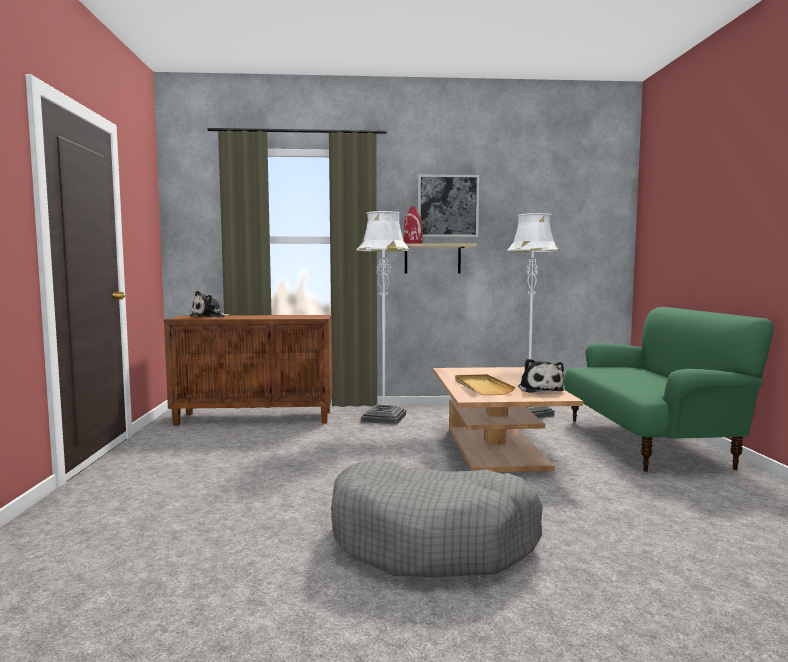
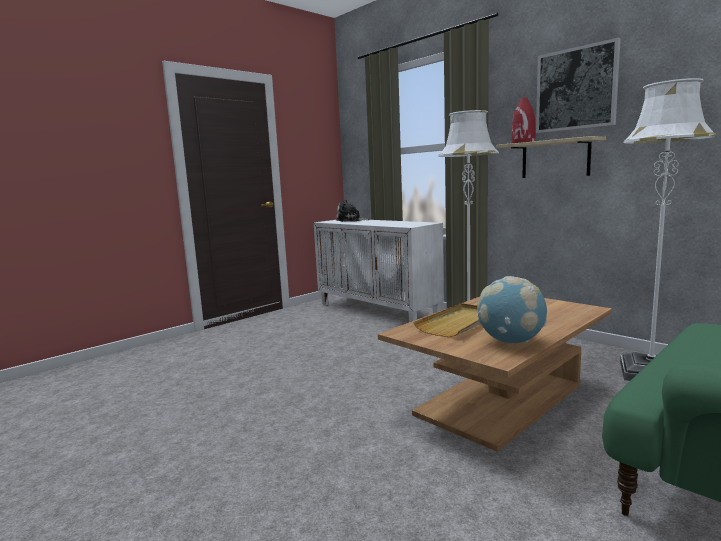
camera: 50 degrees right, 5 degrees up
brown cabinet [164,315,333,426] -> white cabinet [314,220,444,322]
grey dog bed [331,461,543,577] -> none
plush toy [518,358,564,393] -> globe [477,276,547,343]

